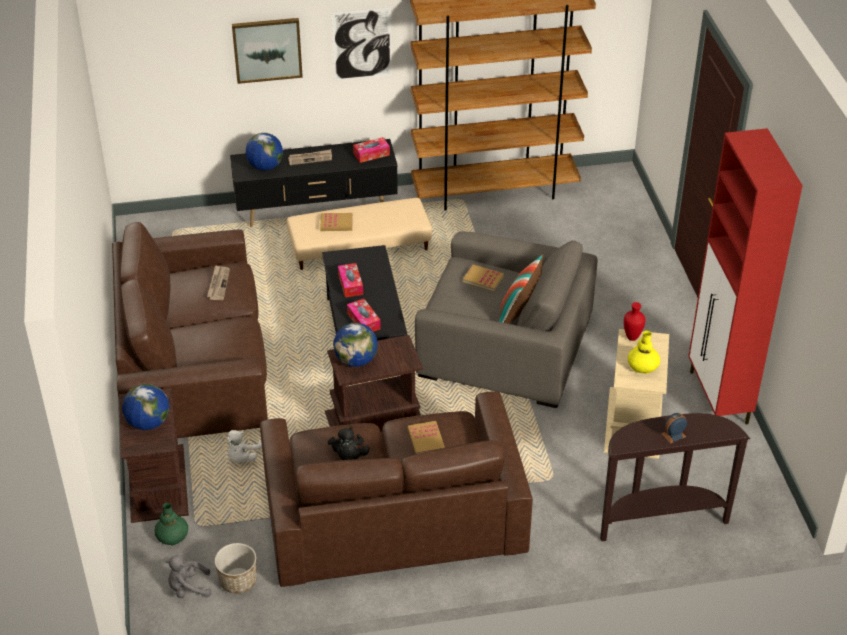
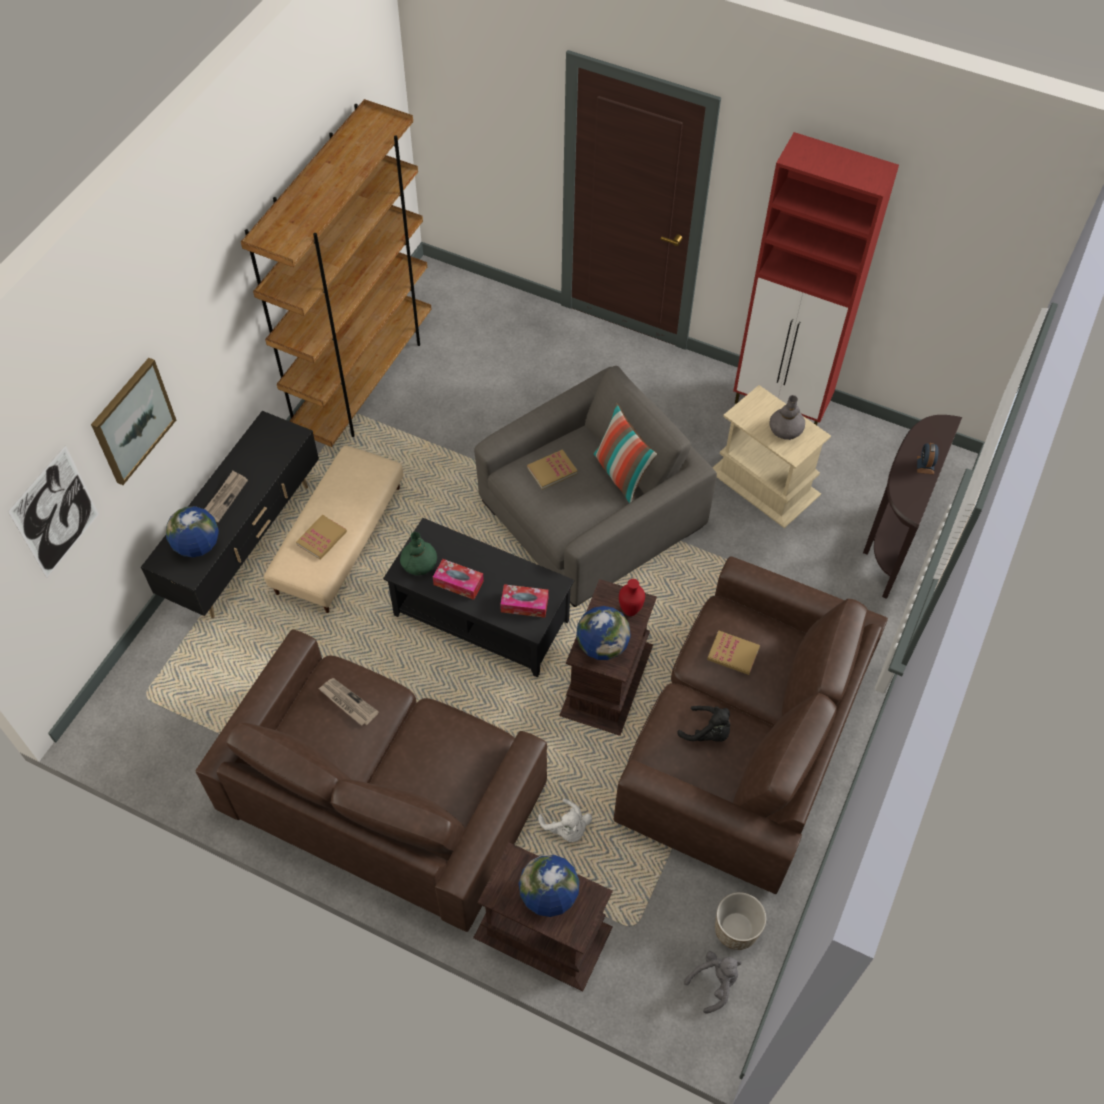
camera: 55 degrees left, 15 degrees up
green vase [154,503,188,546] -> green vase moved to [400,532,437,575]
grey plush toy [166,555,211,598] -> grey plush toy turned 150 degrees counterclockwise [684,951,742,1014]
picture [332,7,392,81] -> picture moved to [8,445,99,578]
tissue box [353,137,390,163] -> none
red vase [624,302,646,341] -> red vase moved to [619,579,645,616]
yellow vase [628,331,660,374] -> grey vase [770,395,805,440]

